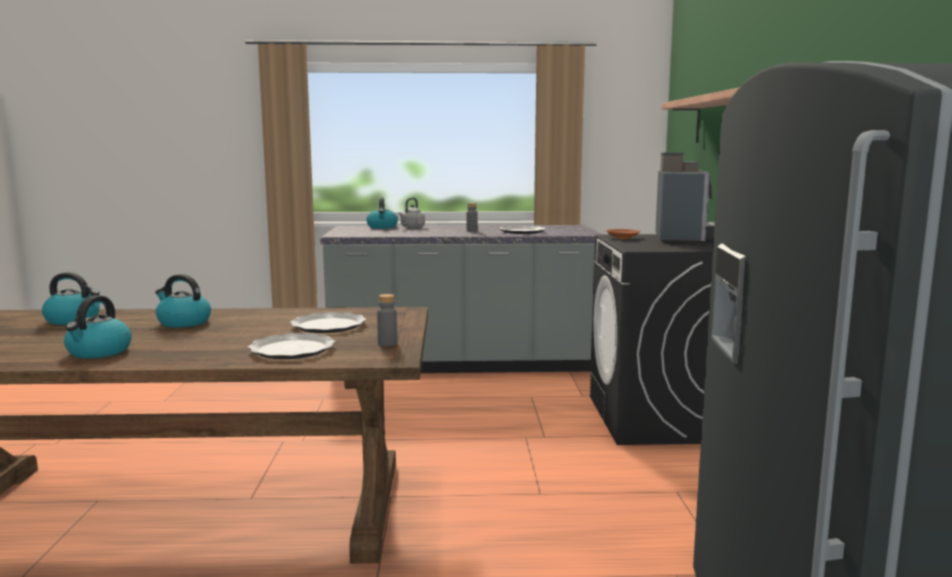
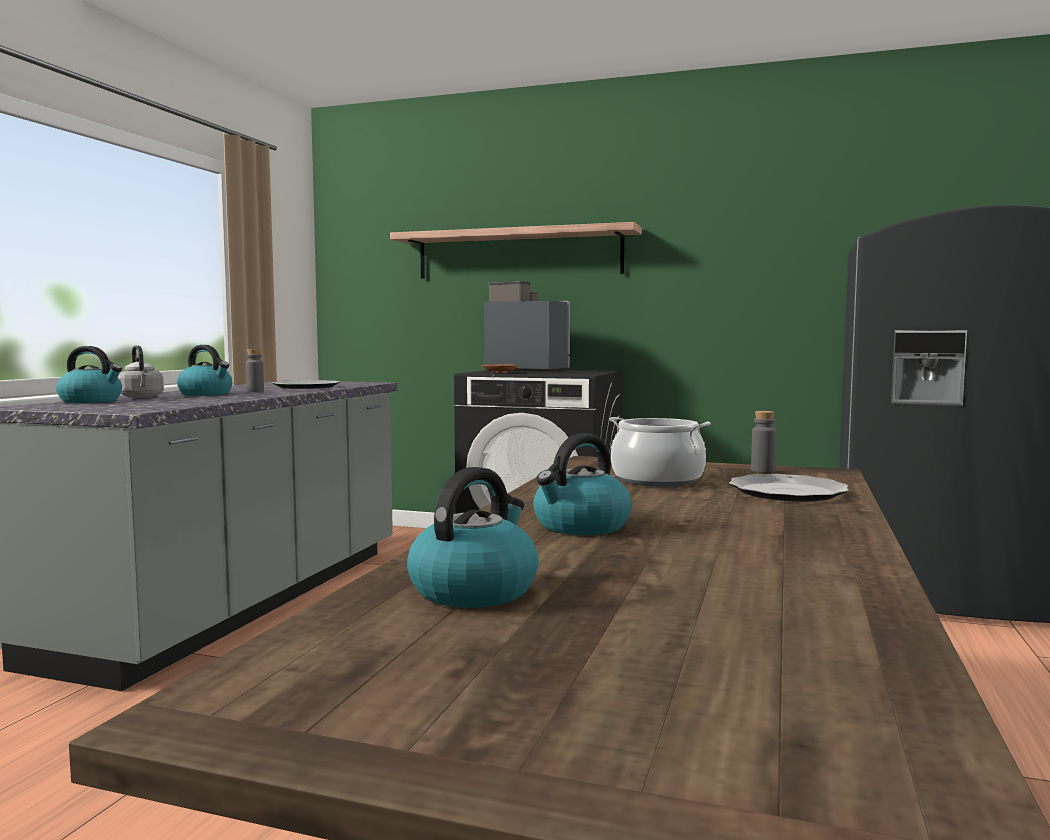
camera: 70 degrees left, 5 degrees down
kettle [64,295,132,358] -> kettle moved to [177,345,233,396]
plate [290,312,367,333] -> cooking pot [609,417,711,487]

